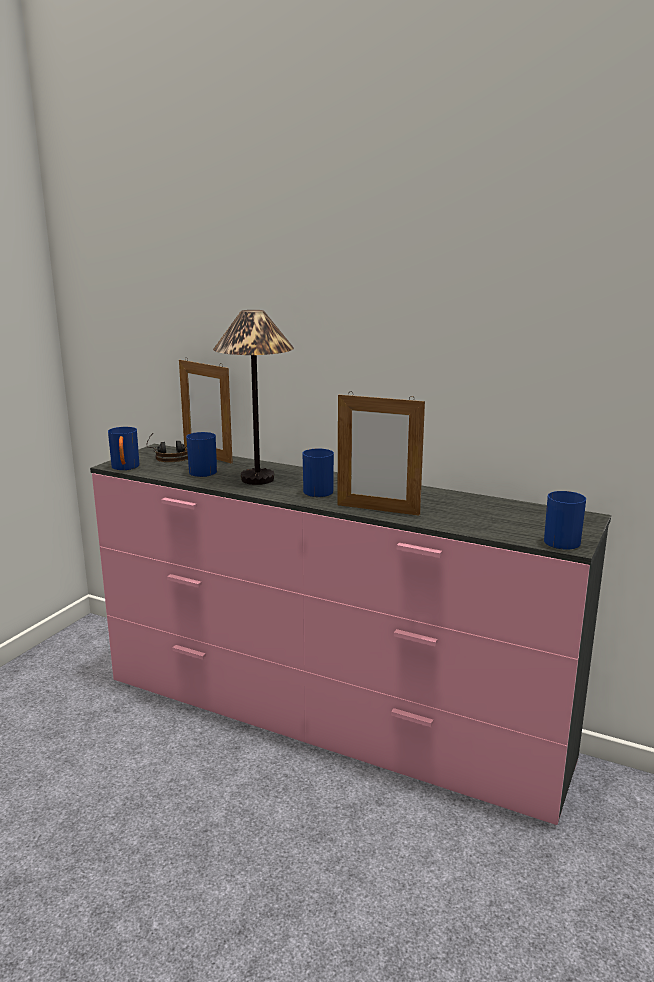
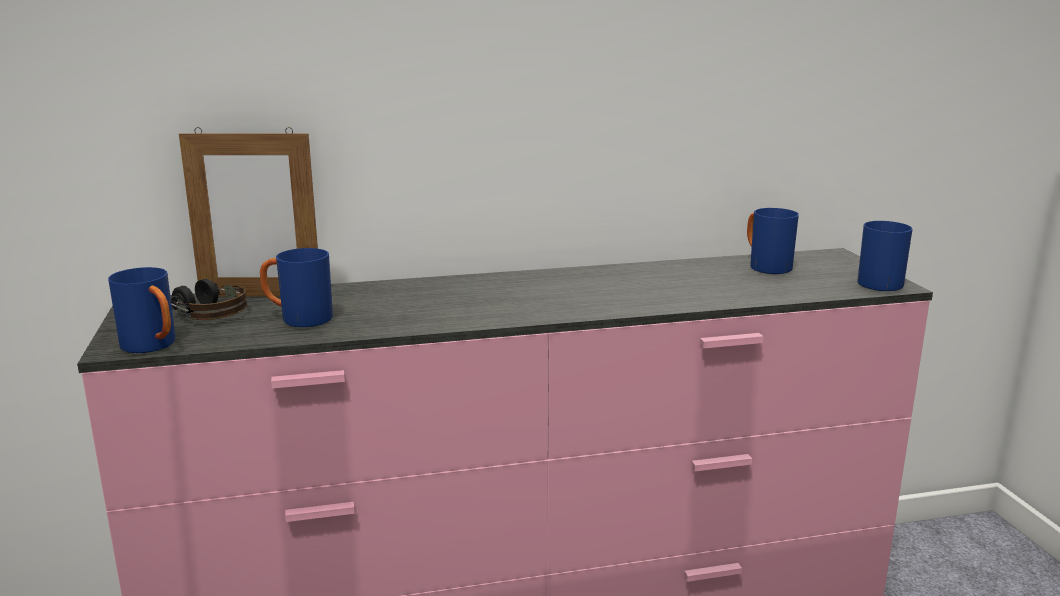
camera: 40 degrees left, 0 degrees up
table lamp [213,310,294,485] -> none
blue mug [302,449,334,497] -> blue mug moved to [747,208,799,274]
picture frame [337,391,425,516] -> none

